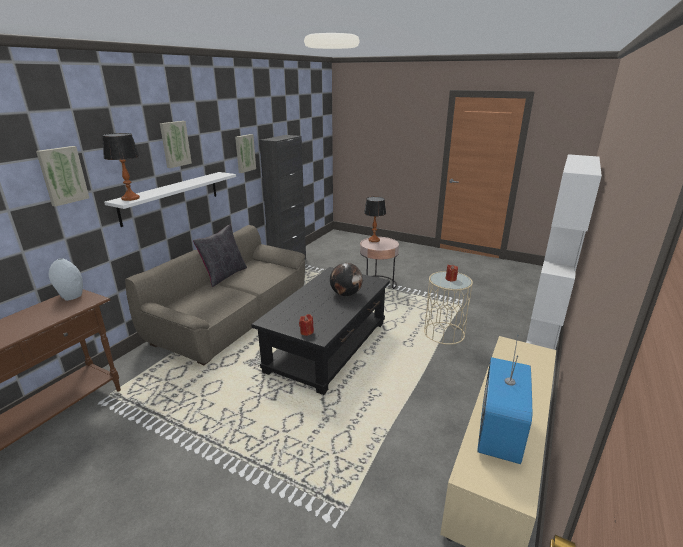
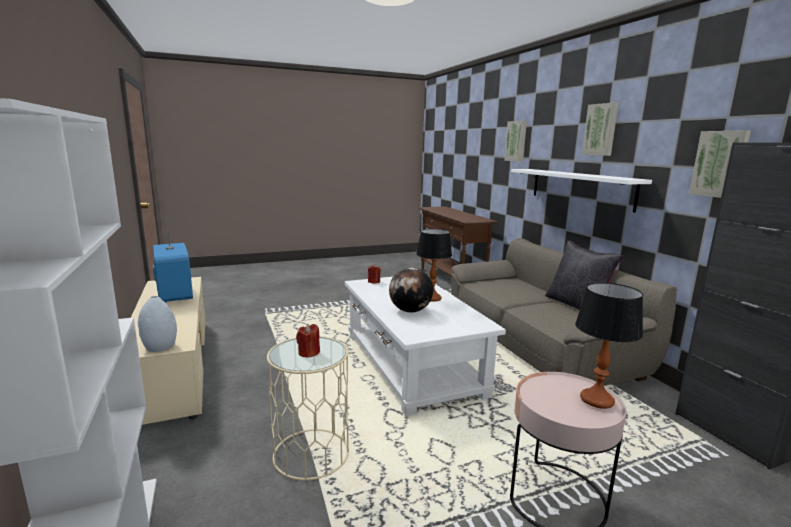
camera: 130 degrees right, 10 degrees down
grey vase [49,258,83,301] -> grey vase moved to [138,296,177,352]
table lamp [102,133,140,201] -> table lamp moved to [416,229,452,302]
black coffee table [251,267,390,395] -> white coffee table [345,277,506,416]

